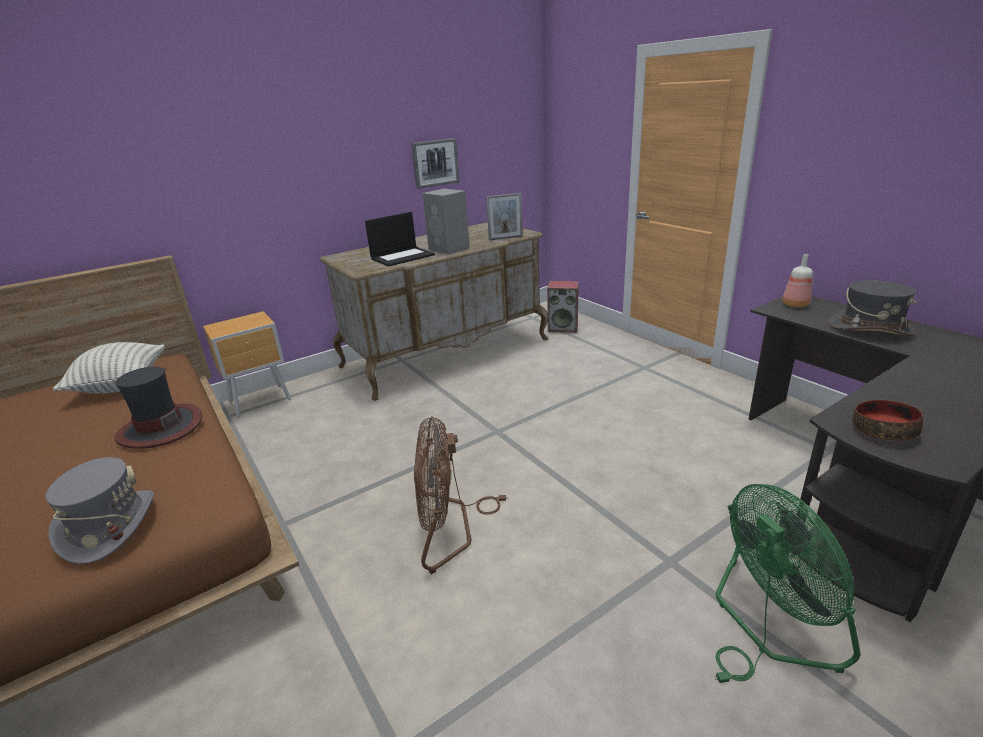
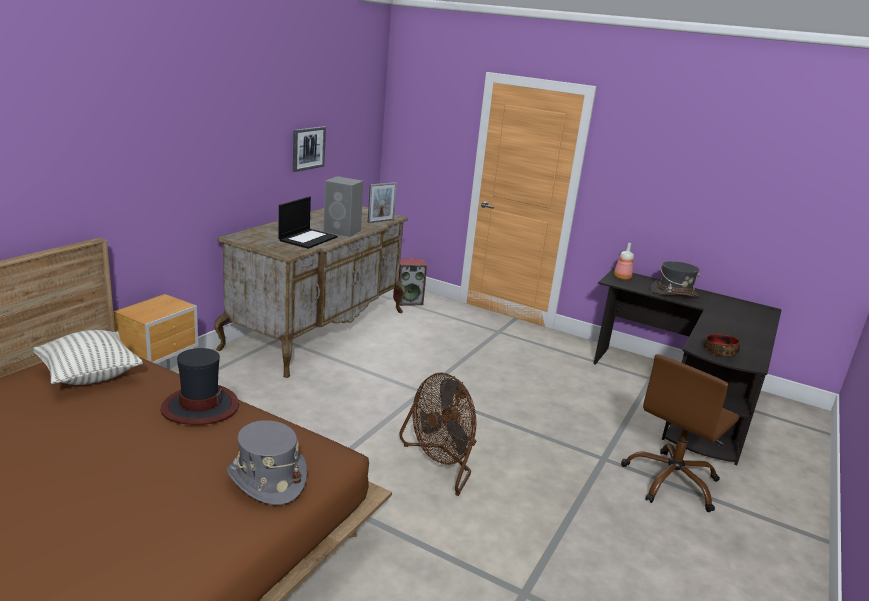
camera: 30 degrees left, 5 degrees down
green fan [714,484,861,683] -> brown office chair [621,354,739,512]

